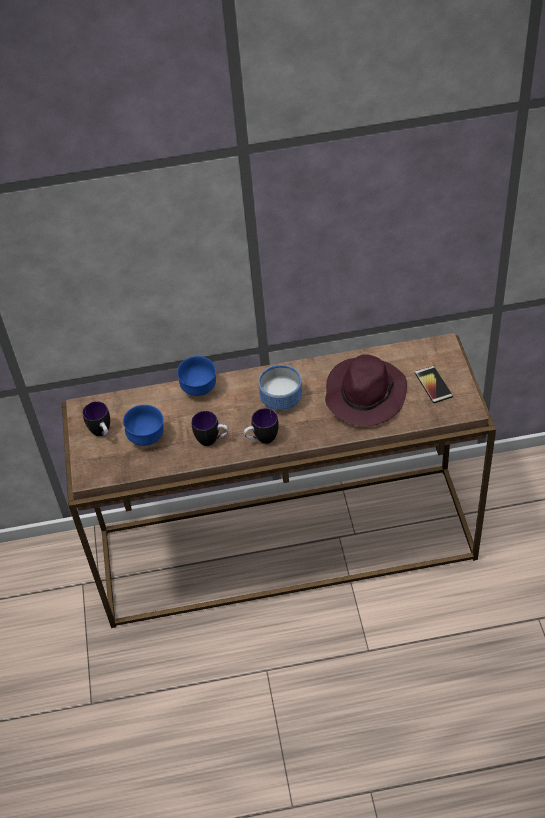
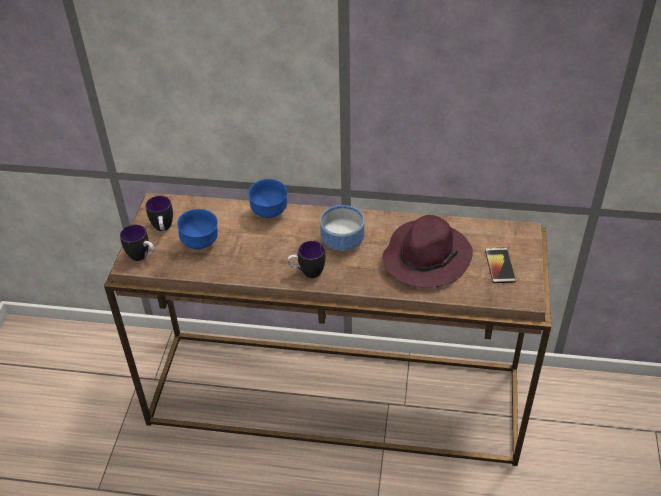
camera: 15 degrees right, 5 degrees down
mug [191,411,229,446] -> mug moved to [120,224,155,261]

